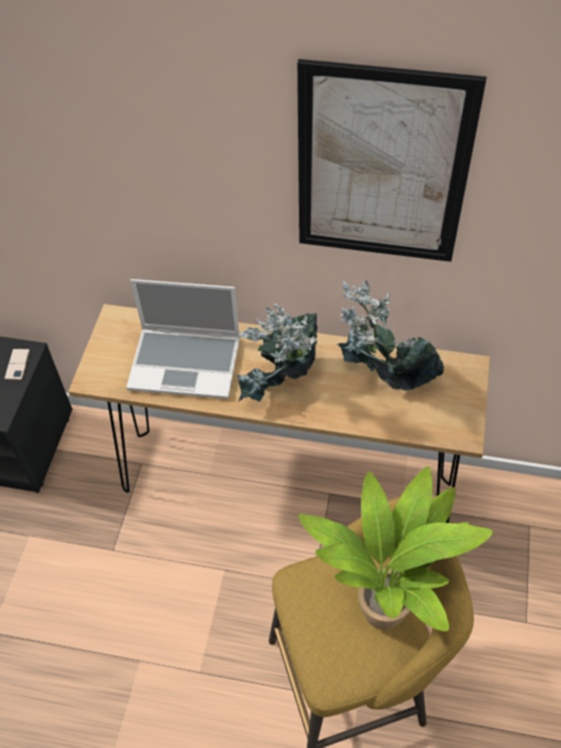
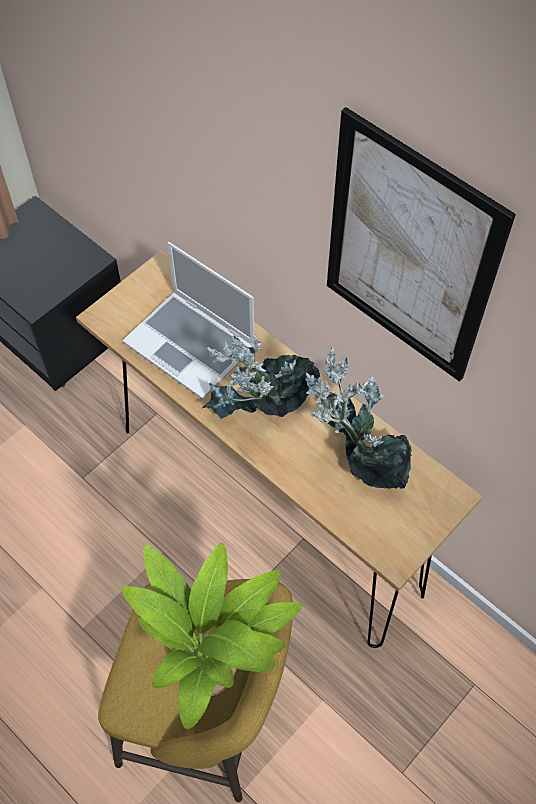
camera: 30 degrees right, 5 degrees up
phone [4,349,30,380] -> none

